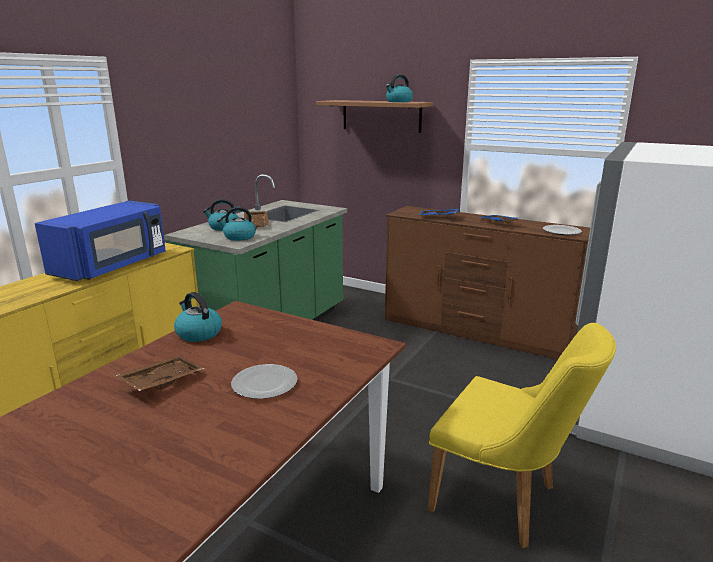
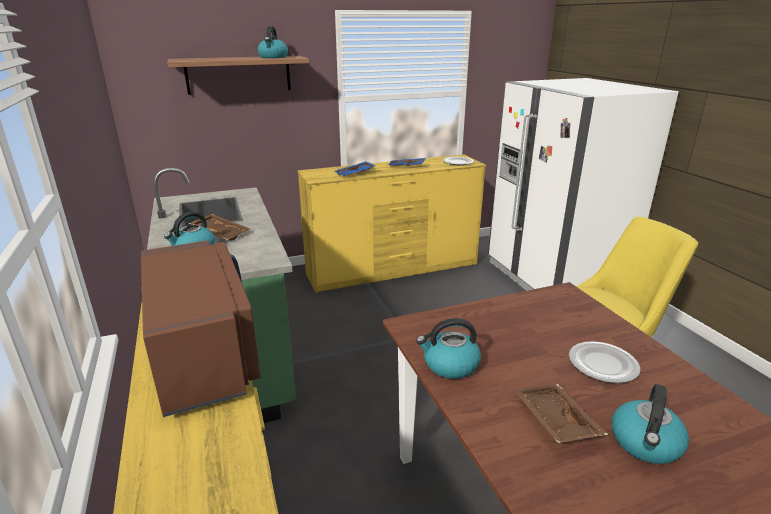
camera: 50 degrees left, 5 degrees up
blue microwave [35,201,166,281] -> brown microwave [141,240,261,417]
kettle [217,207,256,241] -> kettle moved to [612,384,689,464]
brown dresser [385,206,590,359] -> yellow dresser [297,155,486,293]

